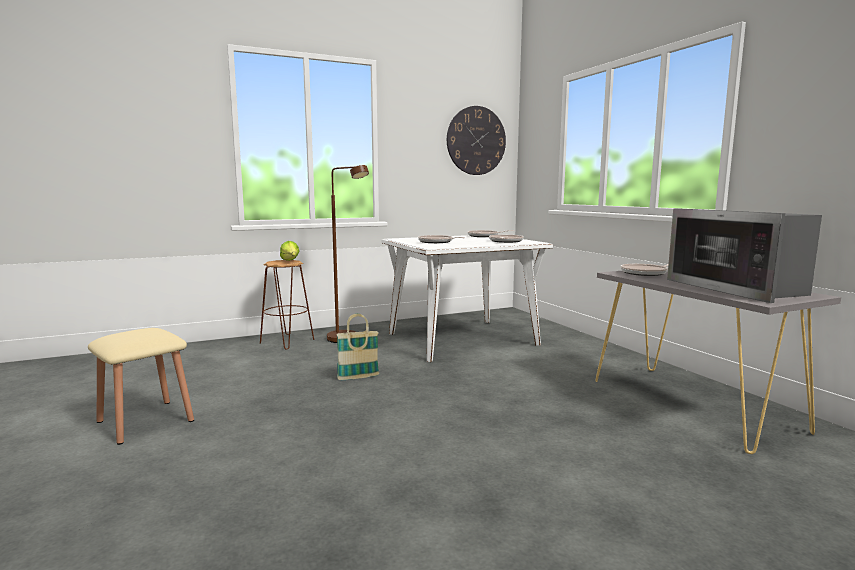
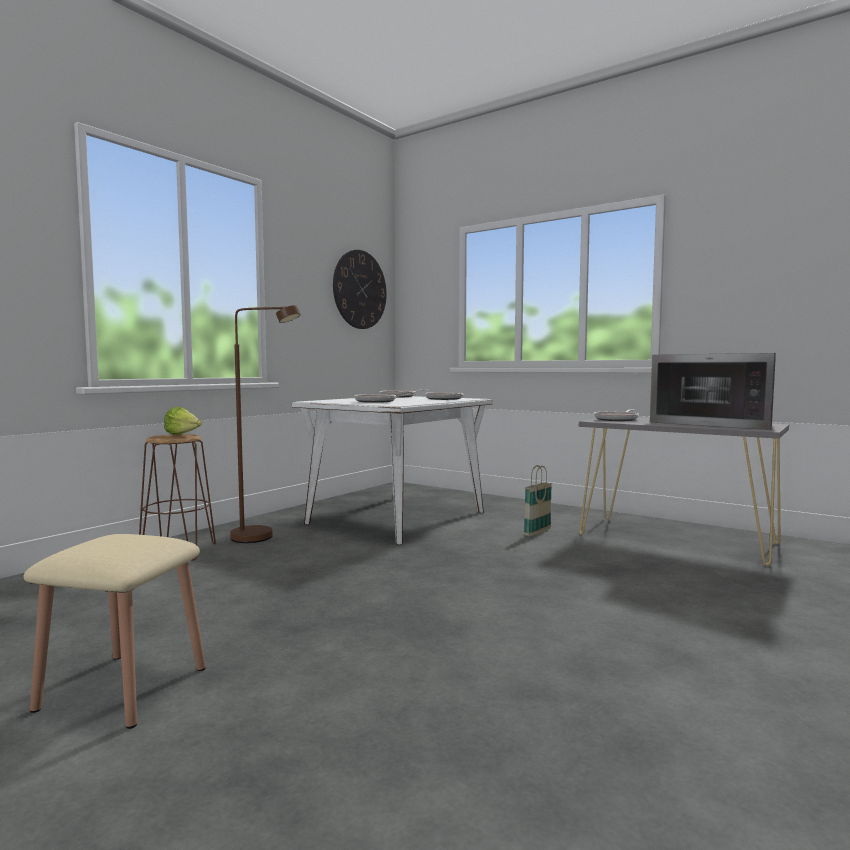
camera: 30 degrees left, 5 degrees down
basket [336,314,379,380] -> basket moved to [524,465,552,537]

